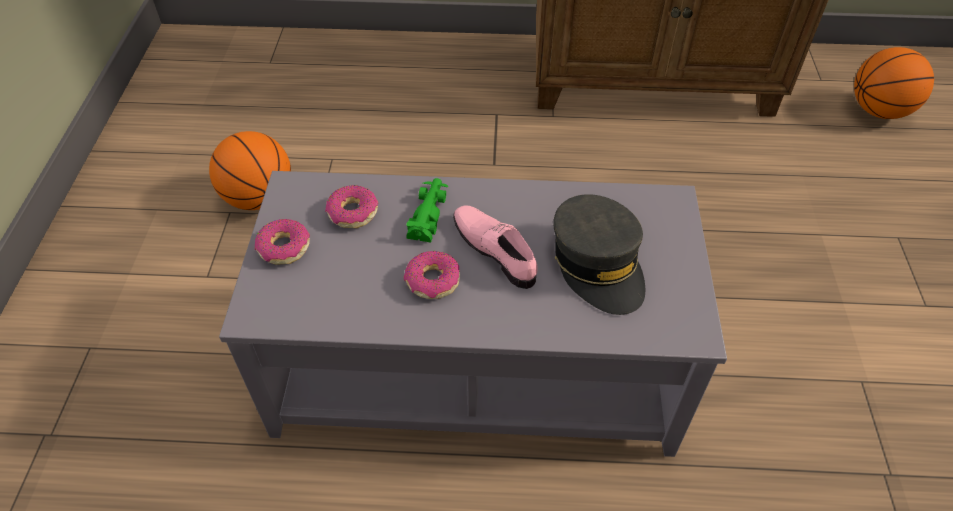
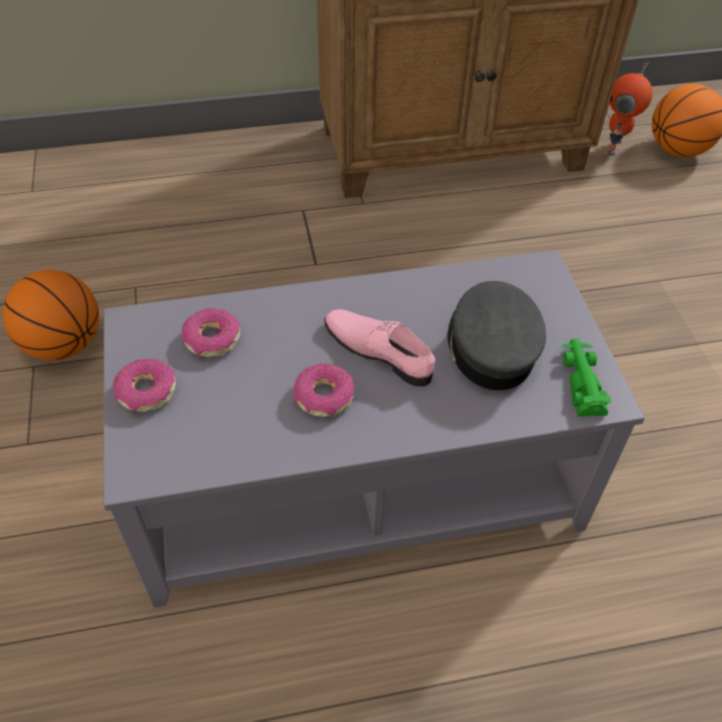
camera: 15 degrees left, 0 degrees up
green toy car [406,178,449,242] -> green toy car moved to [562,338,611,417]
grey cap [553,194,646,315] -> grey cap turned 150 degrees counterclockwise [447,281,546,390]
none -> toy robot [605,62,653,156]

